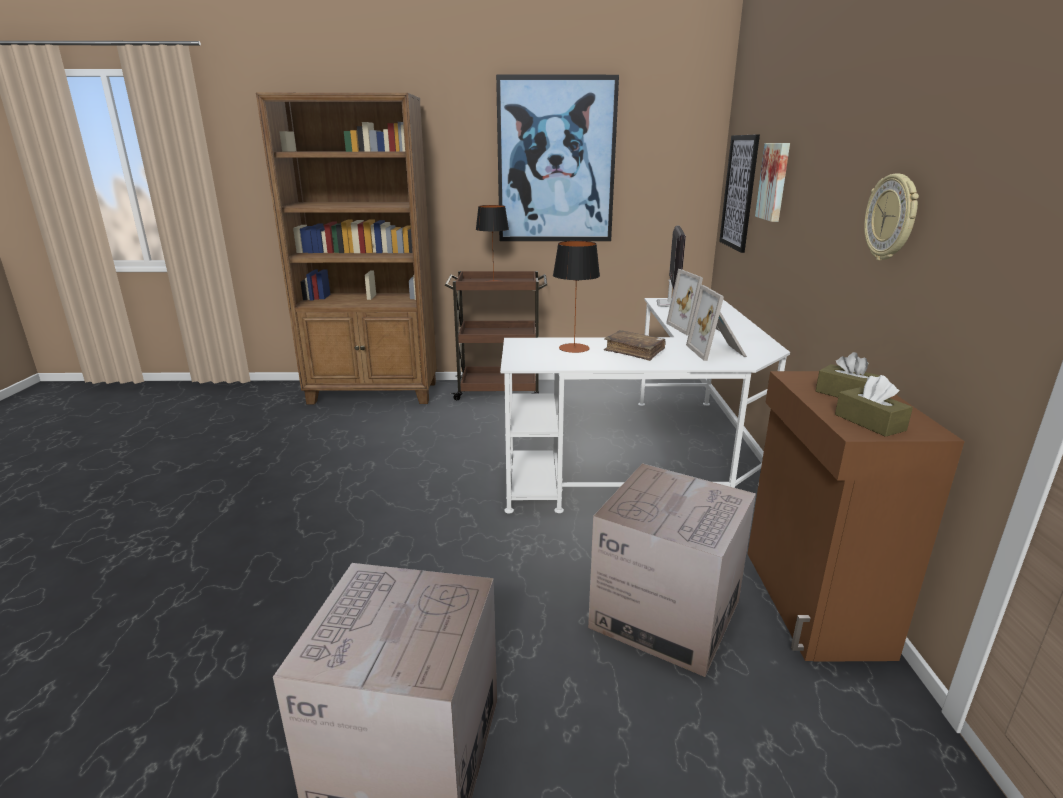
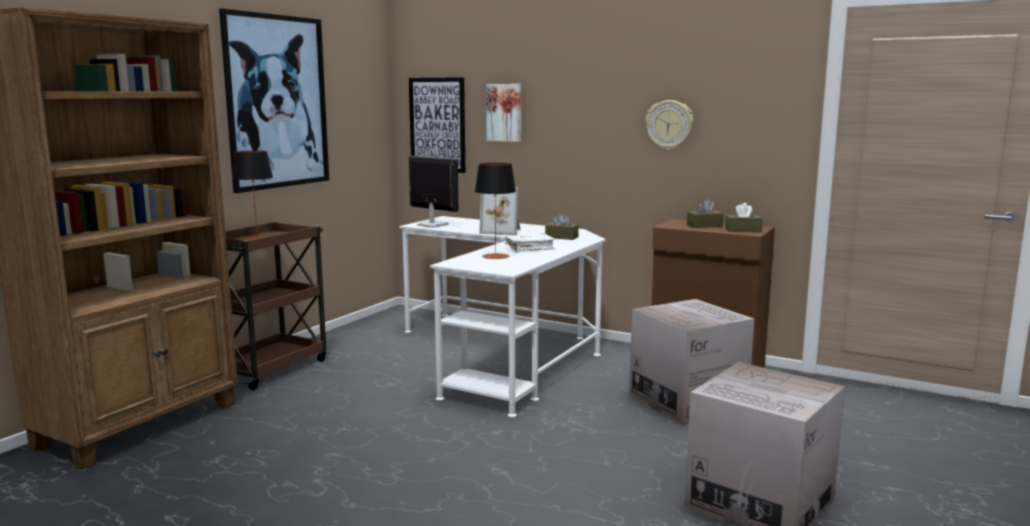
camera: 60 degrees left, 10 degrees down
brown book [604,330,665,361] -> white book [505,233,555,252]
picture frame [686,285,747,361] -> brown tissue box [545,212,579,240]

